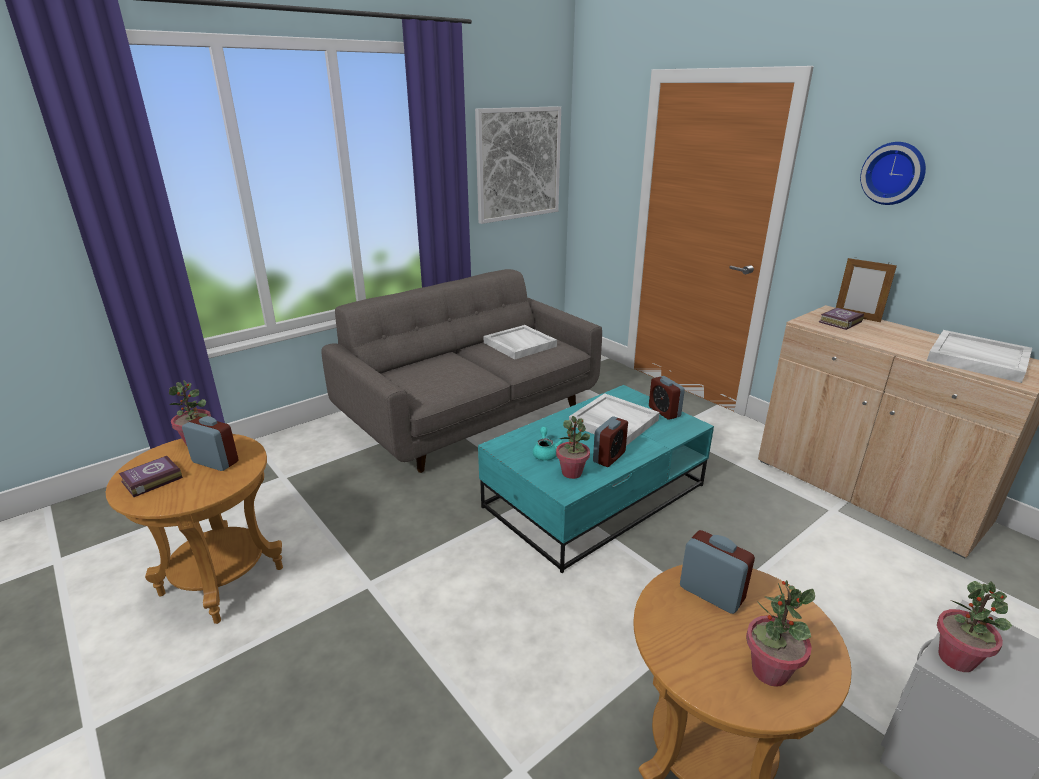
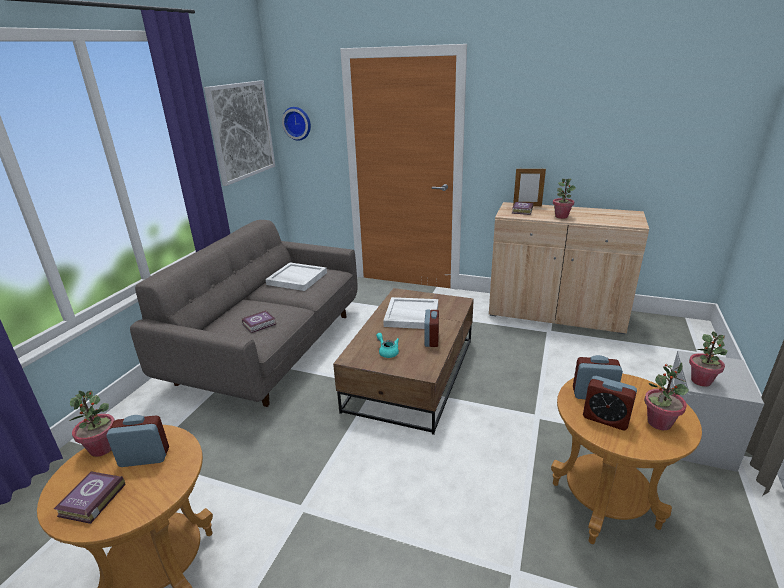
camera: 30 degrees left, 0 degrees up
turquoise coffee table [478,385,714,573] -> brown coffee table [333,288,474,435]
potted plant [556,416,590,479] -> potted plant moved to [553,179,576,219]
alarm clock [649,376,685,420] -> alarm clock moved to [583,376,637,430]
wall clock [860,142,926,205] -> wall clock moved to [282,107,311,141]
white tray [927,330,1032,383] -> none
none -> book [242,310,276,333]

